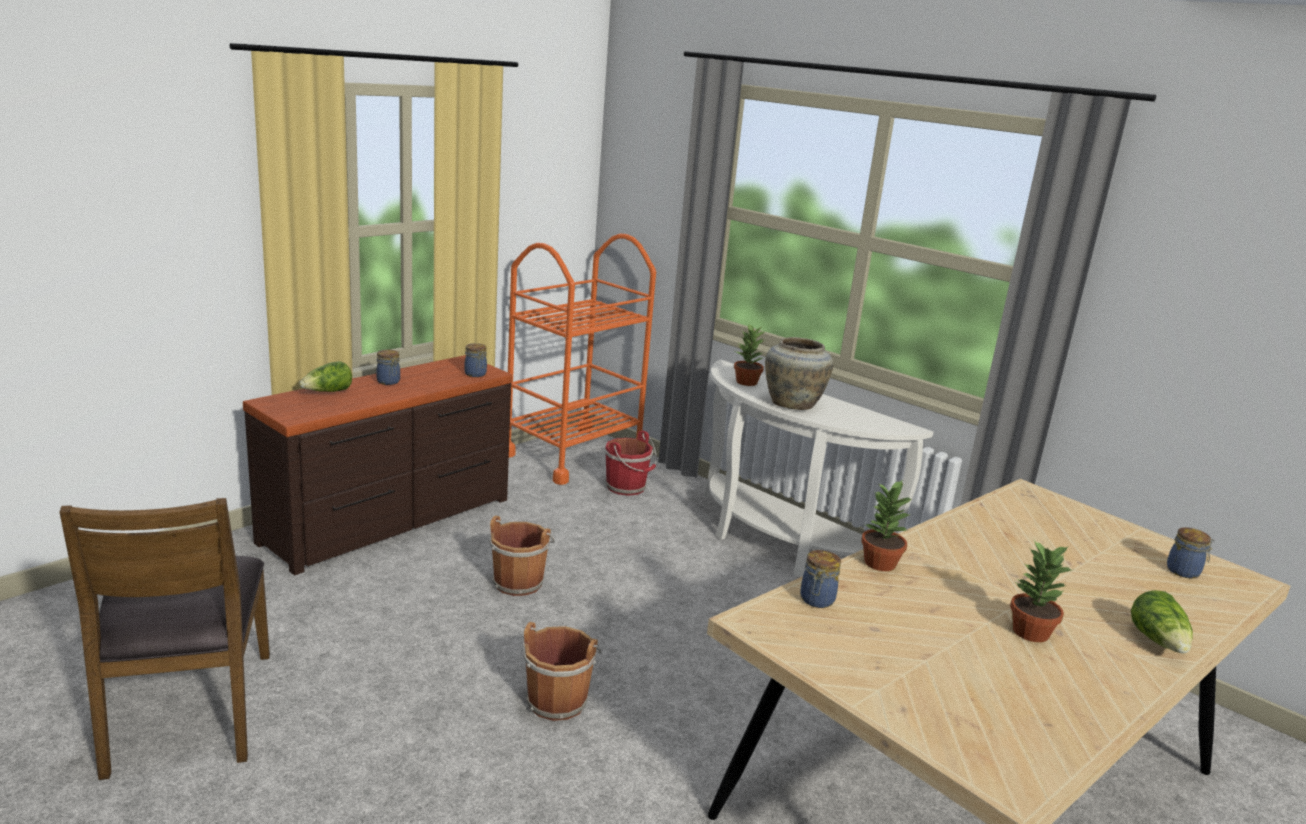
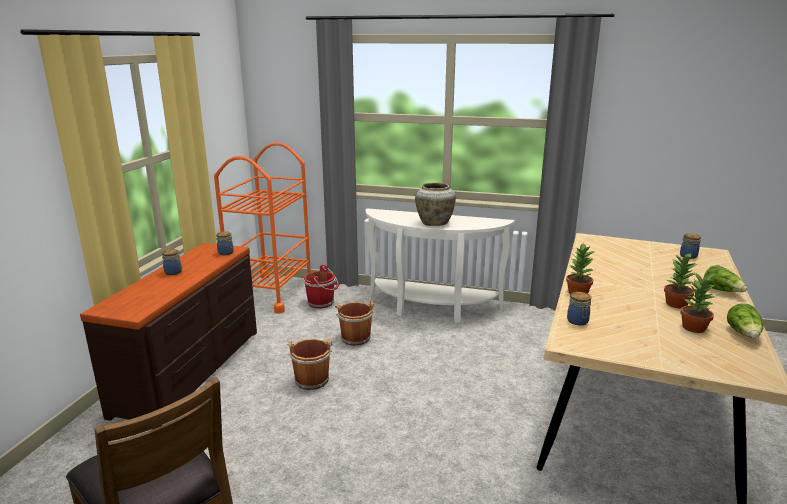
camera: 25 degrees left, 0 degrees up
lettuce [299,361,352,392] -> lettuce moved to [727,303,763,338]
brown bucket [523,622,602,721] -> brown bucket moved to [335,301,374,346]
potted plant [734,324,766,386] -> potted plant moved to [680,272,716,333]

